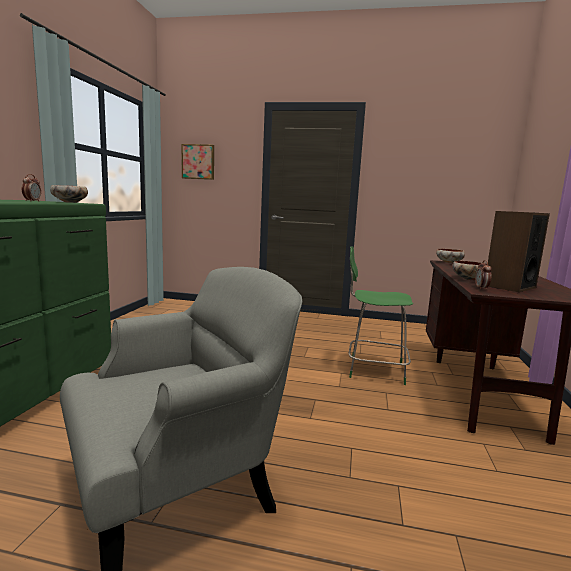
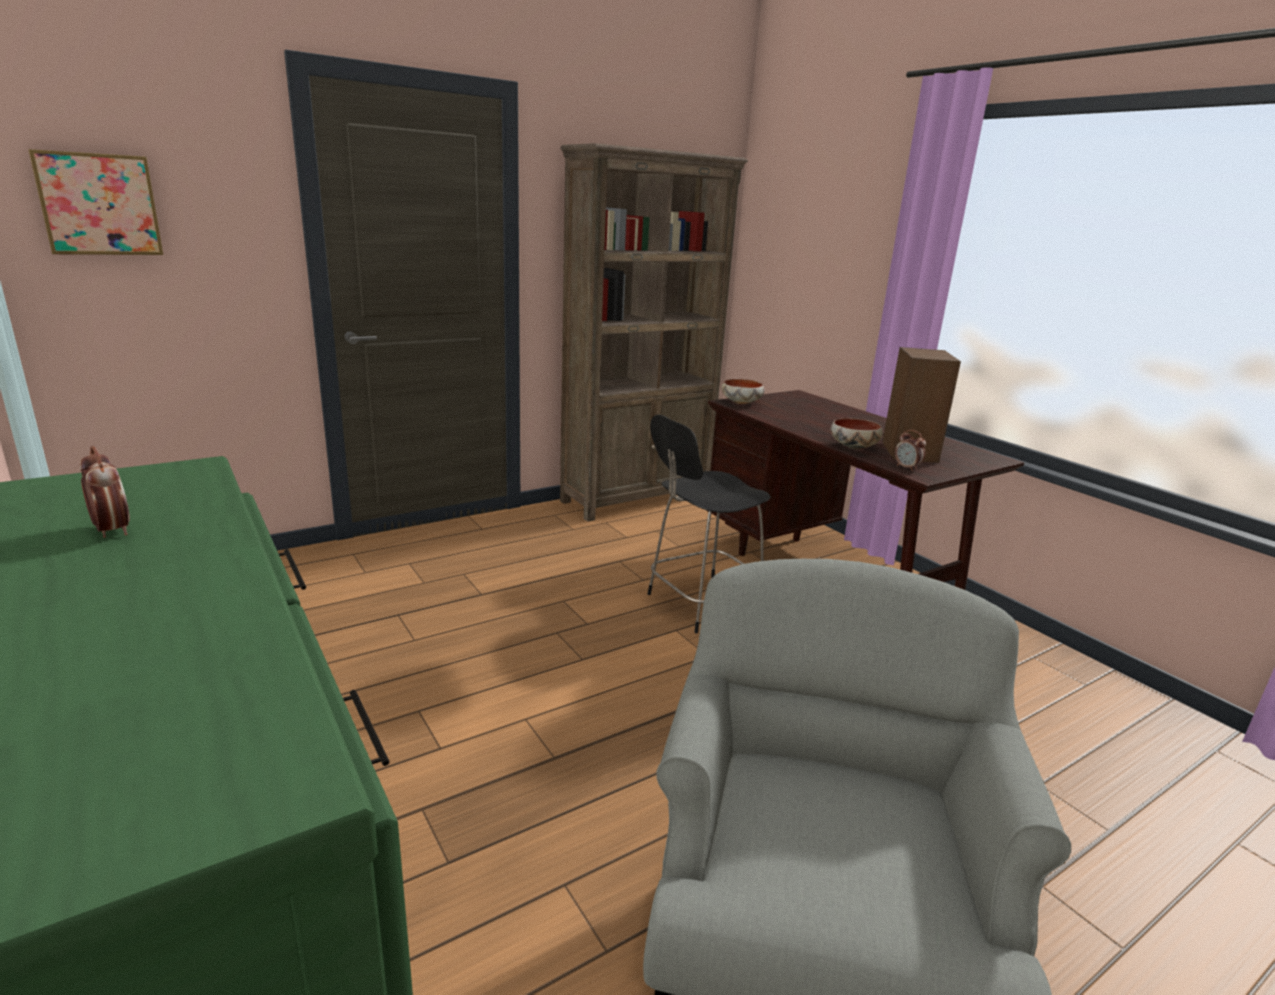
camera: 45 degrees left, 10 degrees up
bowl [50,185,88,203] -> none
green chair [349,246,413,385] -> black chair [648,415,771,633]
none -> brown bookcase [560,143,748,522]

